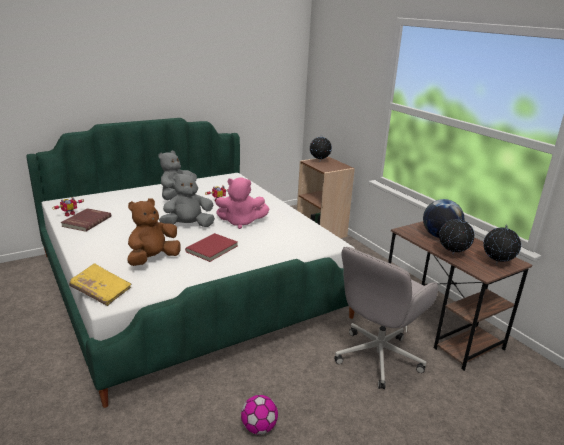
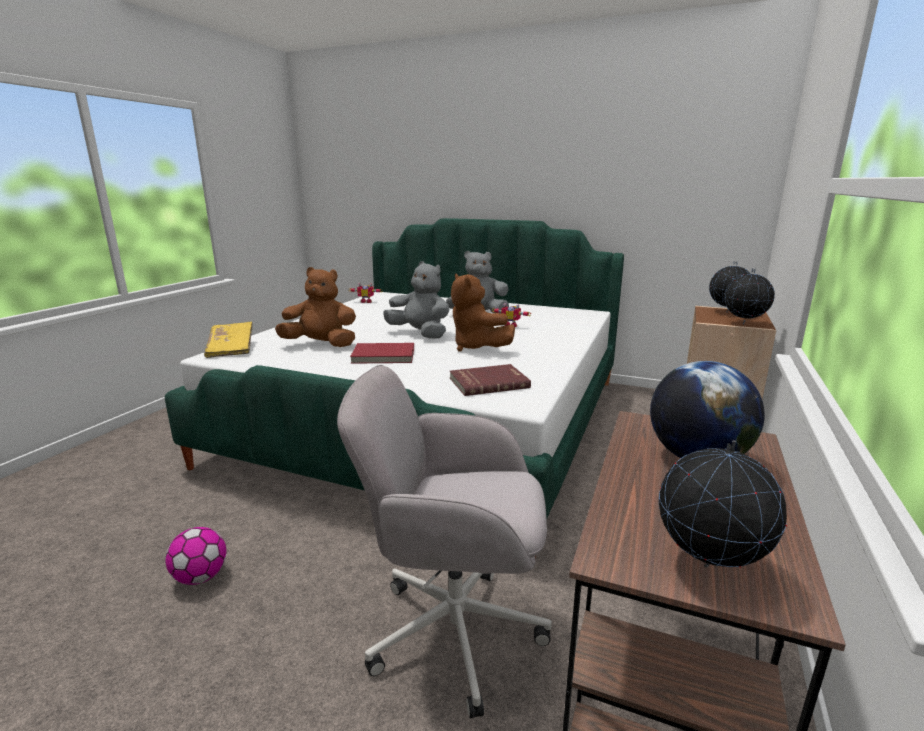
camera: 55 degrees right, 5 degrees down
red book [61,208,111,232] -> red book moved to [450,364,531,396]
pink plush toy [215,177,269,229] -> brown plush toy [451,273,515,352]
globe [439,216,474,255] -> globe moved to [724,268,775,324]

